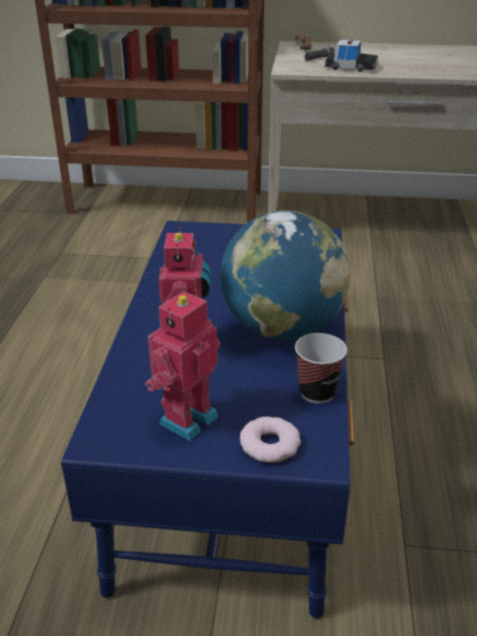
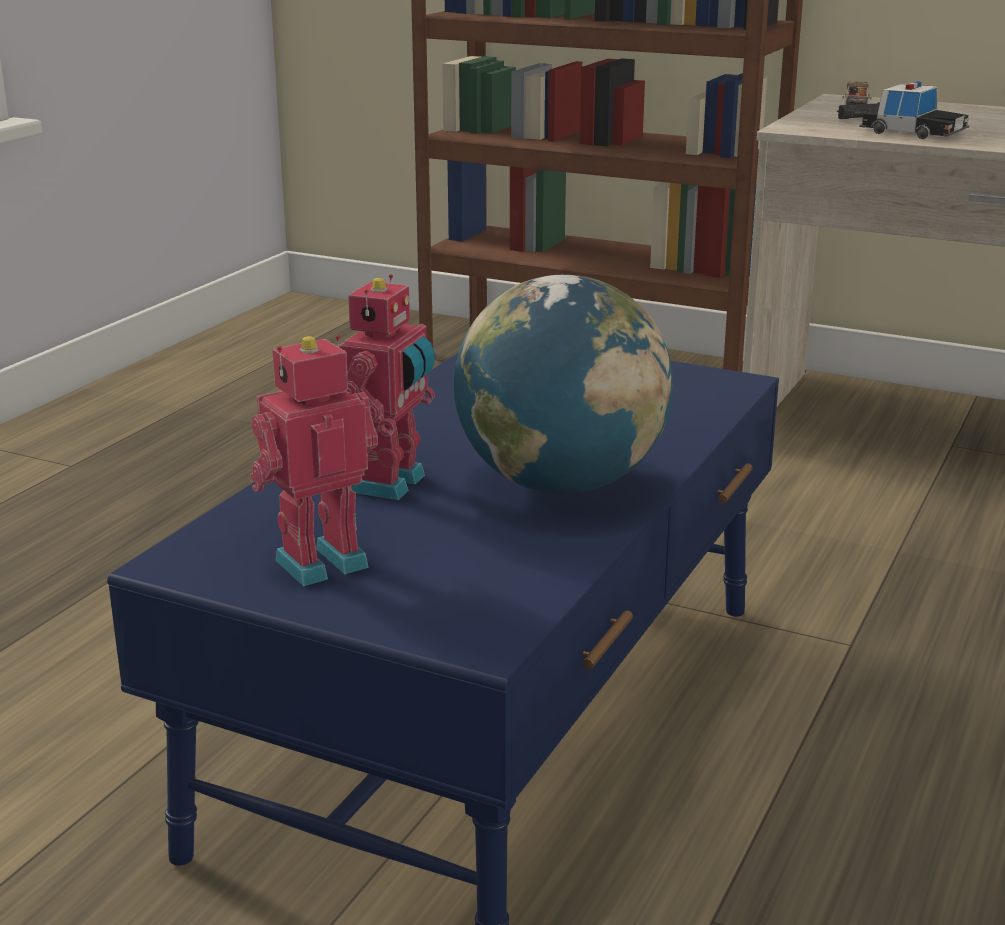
camera: 20 degrees right, 10 degrees down
donut [240,417,301,463] -> none
cup [295,333,347,404] -> none

